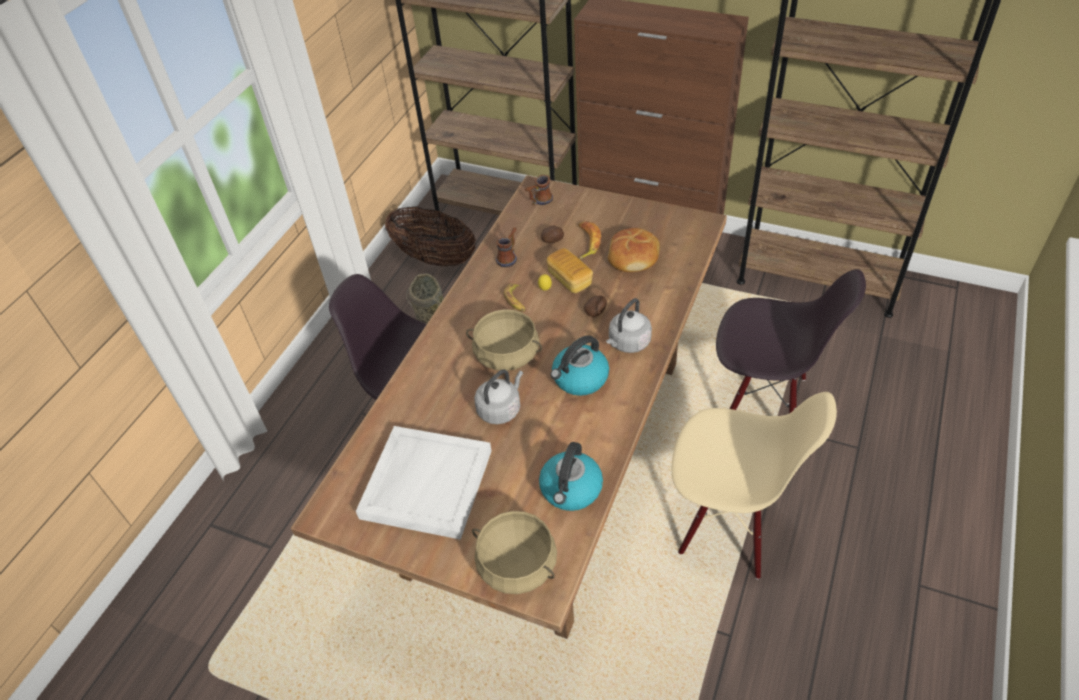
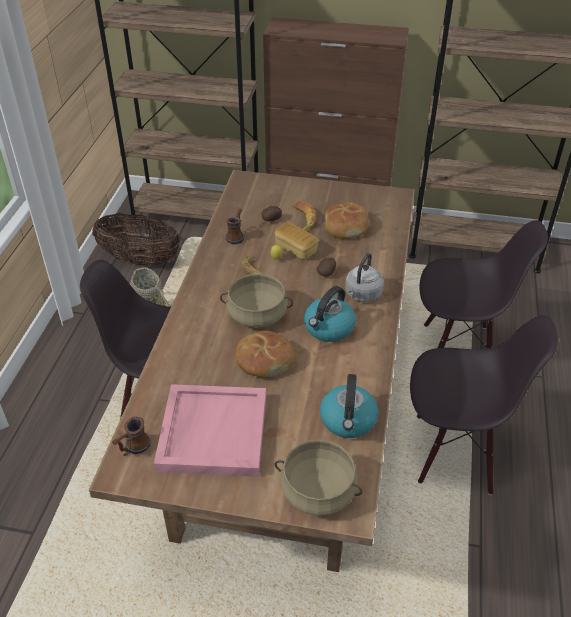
camera: 15 degrees left, 5 degrees down
white tray [356,426,492,540] -> pink tray [154,384,266,477]
grey kettle [474,369,523,424] -> bread [235,331,297,377]
mug [525,175,553,205] -> mug moved to [112,417,150,456]
beige chair [671,392,837,579] -> black chair [410,315,558,495]

